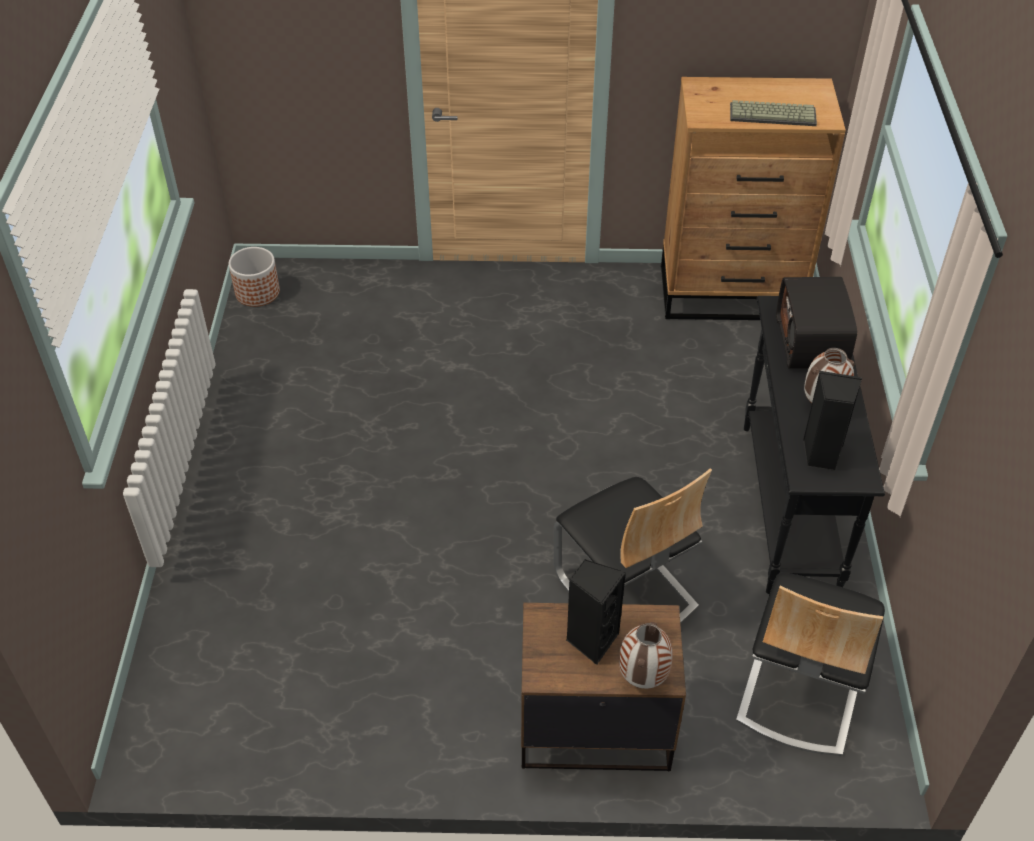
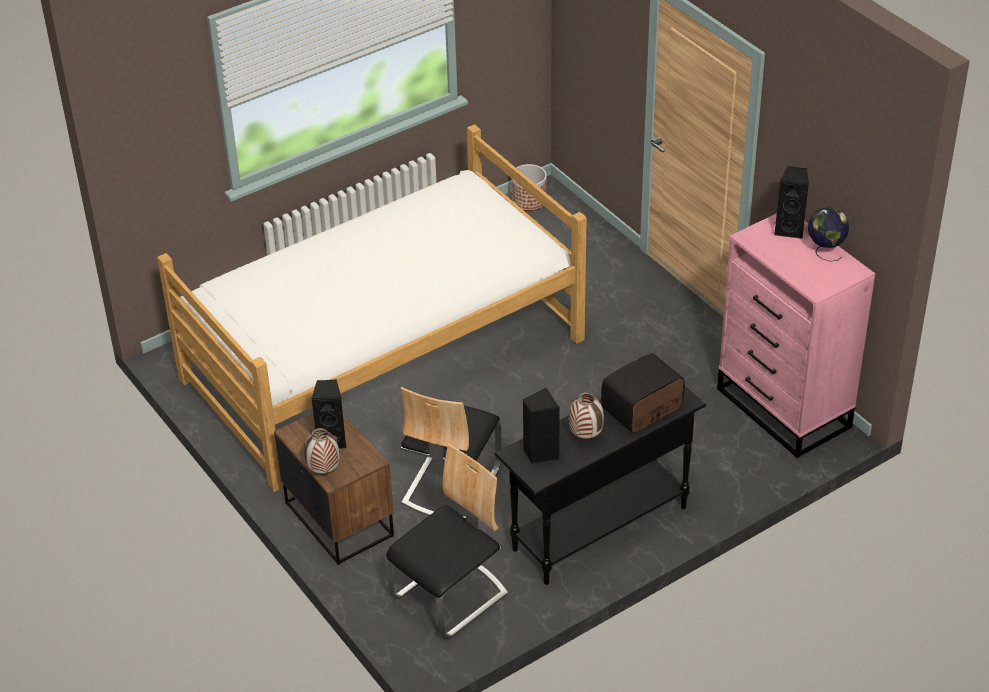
camera: 55 degrees right, 5 degrees down
brown dresser [661,77,846,320] -> pink dresser [717,213,875,458]
keyboard [730,100,817,126] -> none
chair [736,572,885,756] -> chair turned 150 degrees clockwise [385,444,508,639]
none -> bed [157,124,587,492]
none -> black speaker [774,166,809,239]
none -> globe [808,207,849,262]

